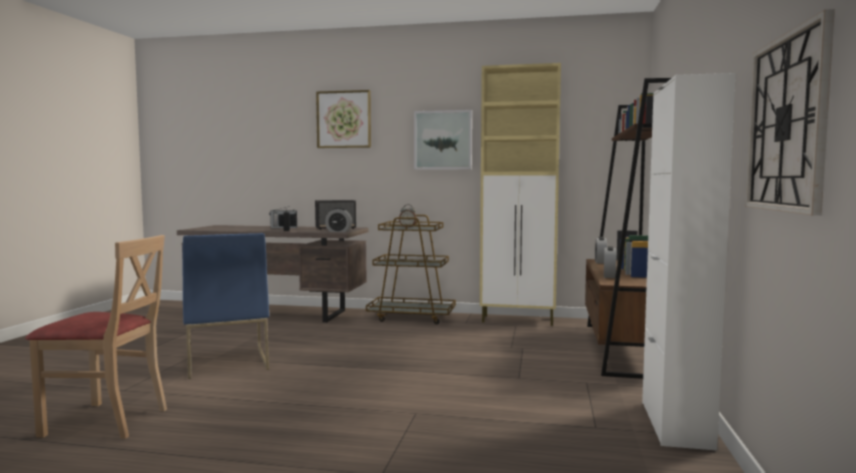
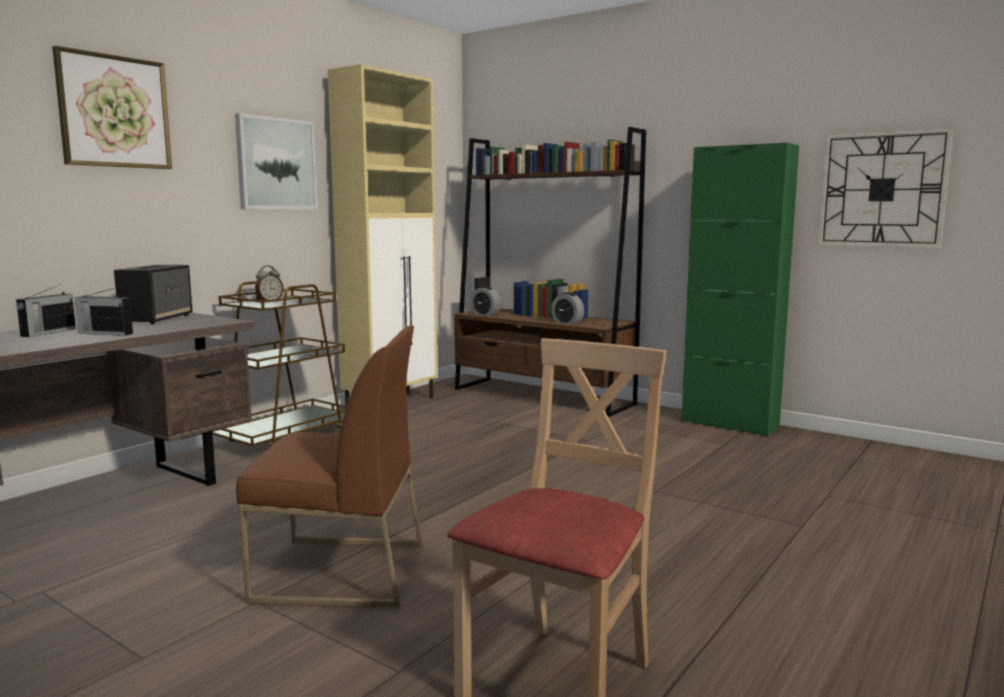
camera: 65 degrees left, 5 degrees up
blue chair [182,233,269,379] -> brown chair [236,325,422,608]
alarm clock [325,208,352,232] -> none
white cabinet [642,73,736,451] -> green cabinet [682,143,799,437]

